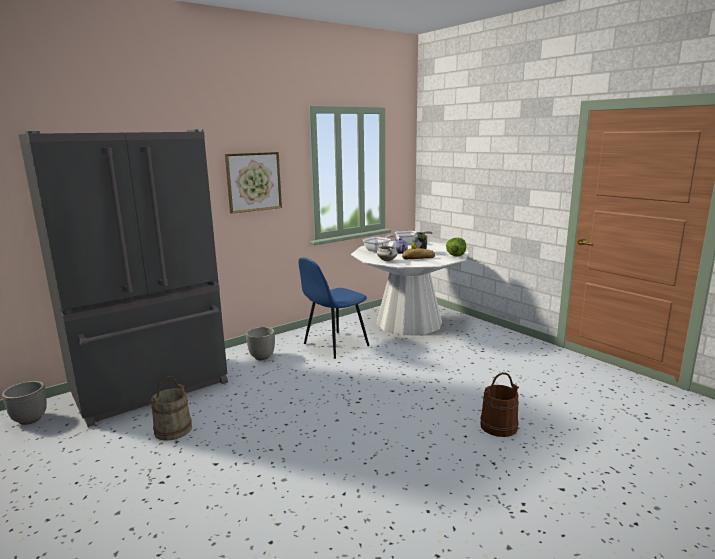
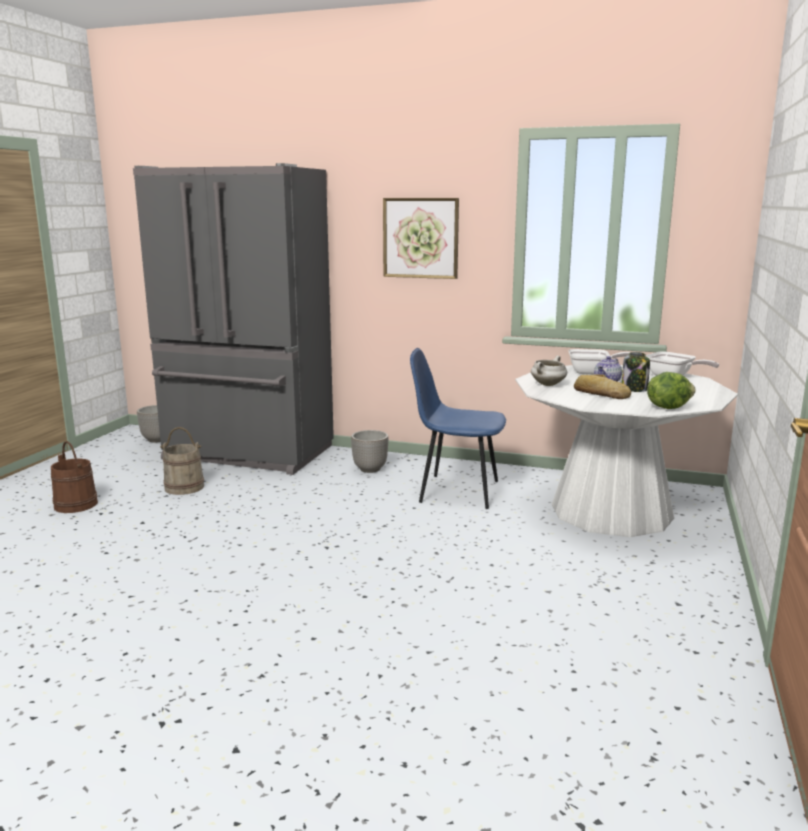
camera: 55 degrees right, 0 degrees up
brown bucket [480,372,519,437] -> brown bucket moved to [51,441,98,513]

